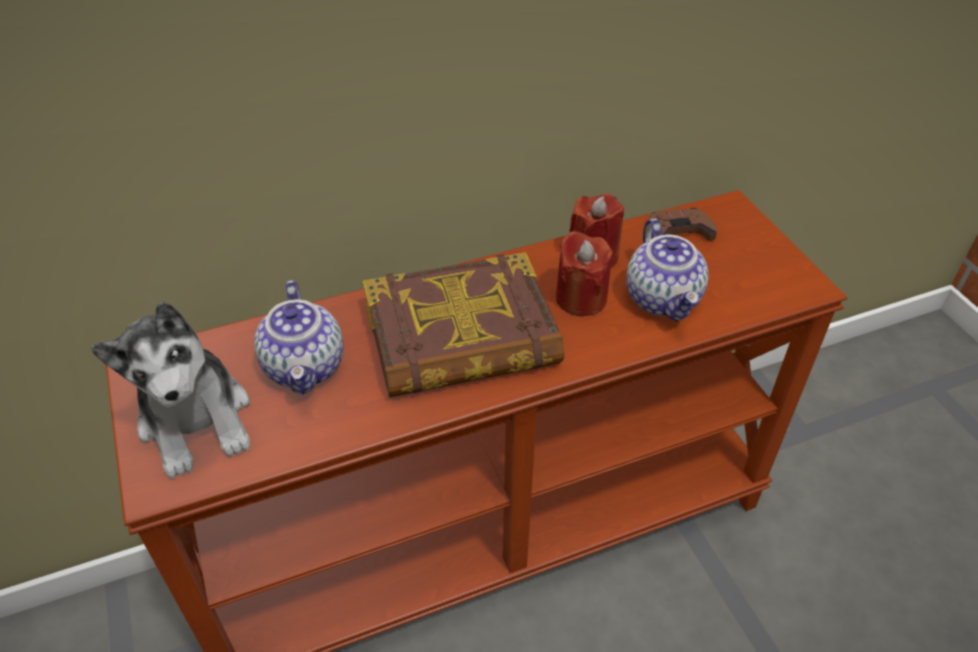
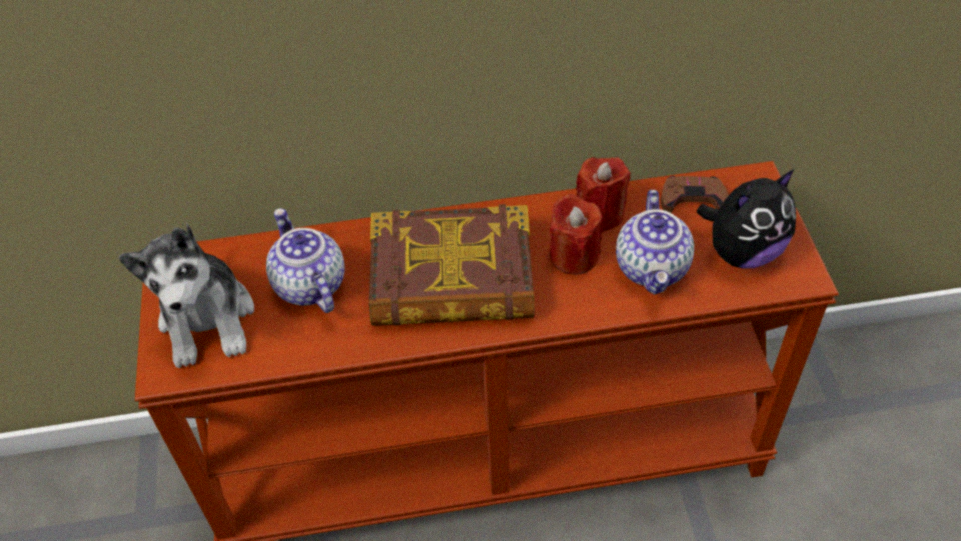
camera: 15 degrees right, 5 degrees up
teapot [254,280,344,395] -> teapot turned 150 degrees clockwise [266,208,345,313]
none -> plush toy [697,169,796,269]

